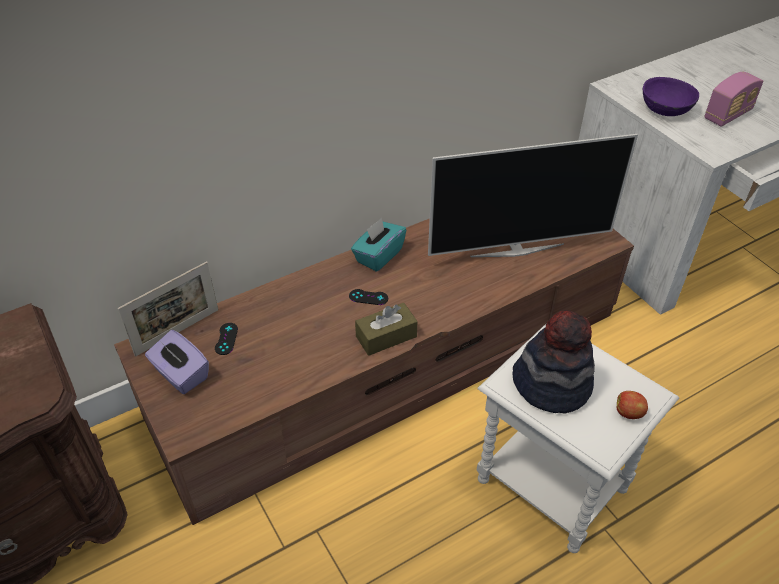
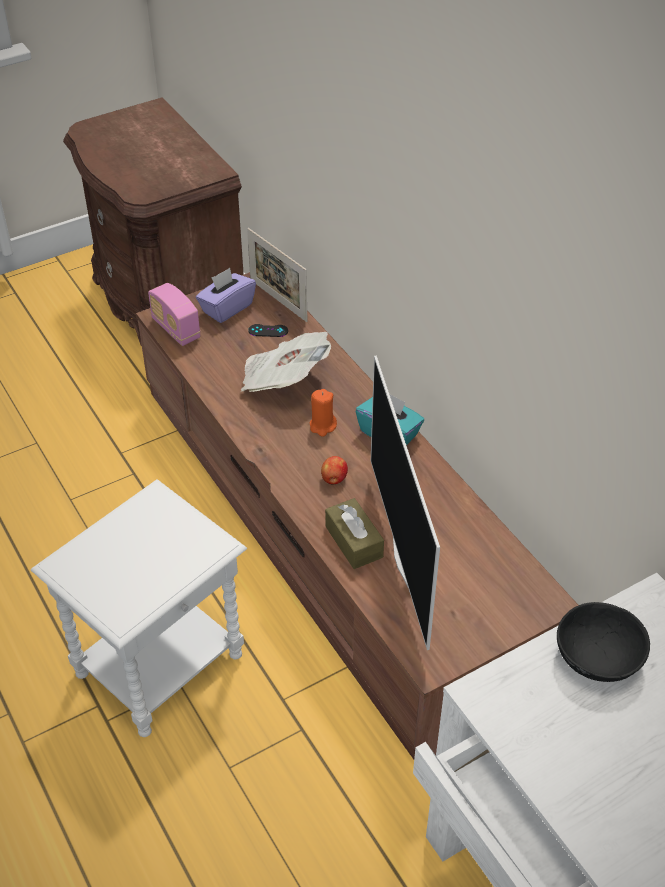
camera: 90 degrees right, 0 degrees up
black game controller [349,289,388,305] -> orange candle [310,389,337,437]
brown tissue box [355,303,417,356] -> brown tissue box moved to [325,498,384,569]
hat [513,310,595,414] -> none
apple [617,391,648,419] -> apple moved to [321,456,348,484]
purple bowl [643,77,699,116] -> black bowl [557,602,650,682]
radio [704,72,763,127] -> radio moved to [148,283,200,346]
none -> newspaper [241,332,331,392]

